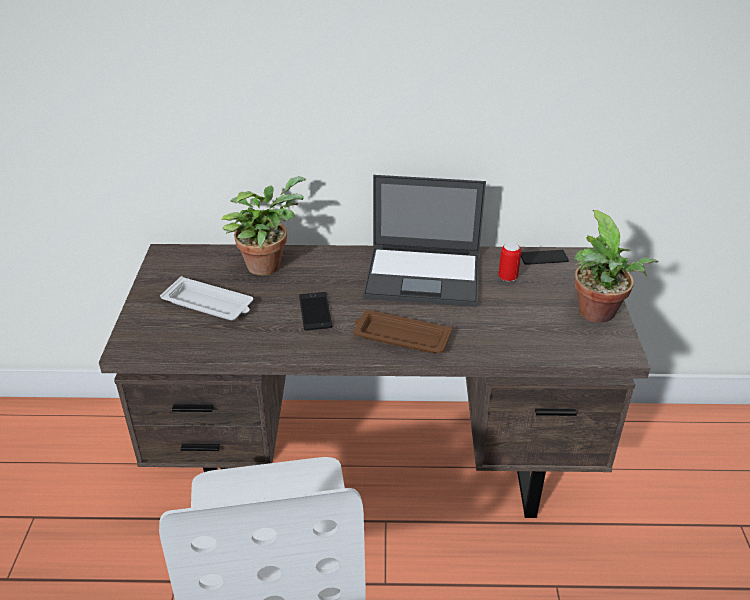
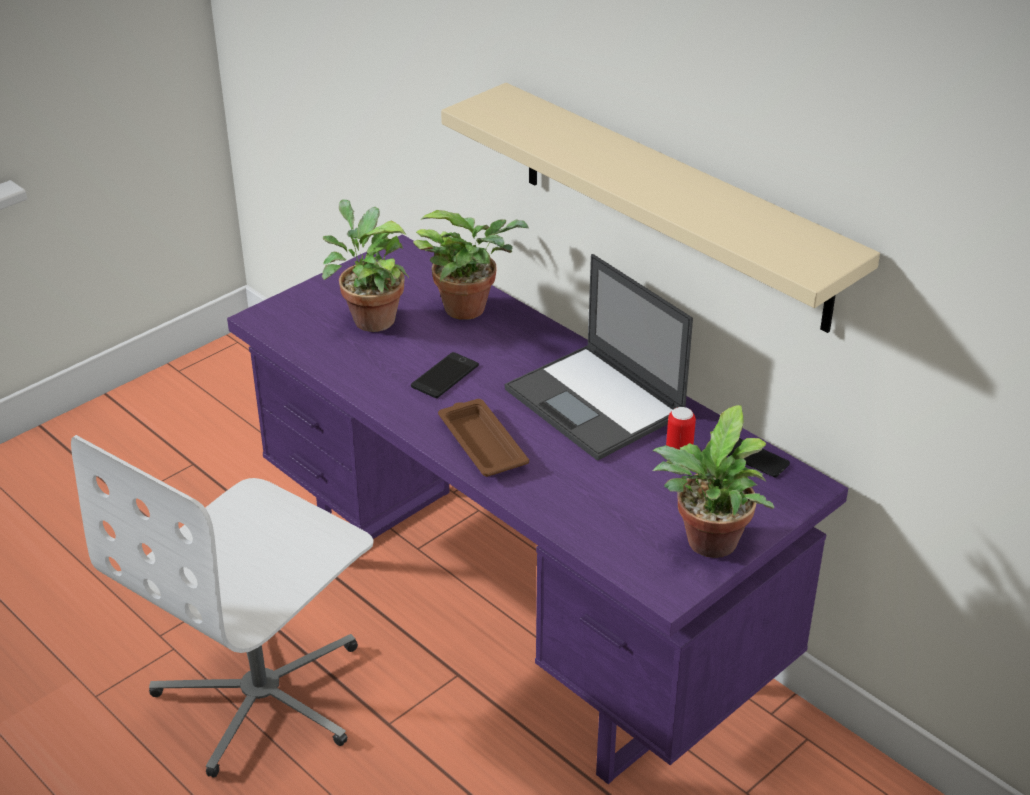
camera: 45 degrees right, 0 degrees up
brown desk [99,244,650,518] -> purple desk [227,234,848,784]
white tray [160,276,253,320] -> potted plant [322,199,409,332]
none -> beige shelf [441,83,880,333]

